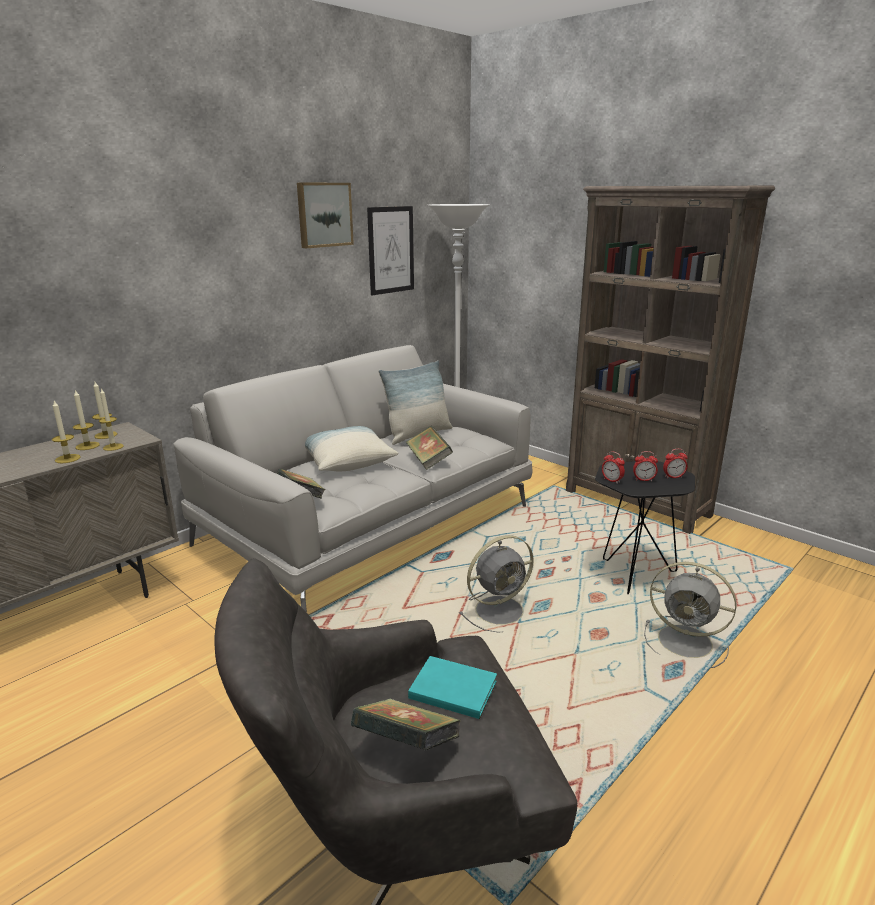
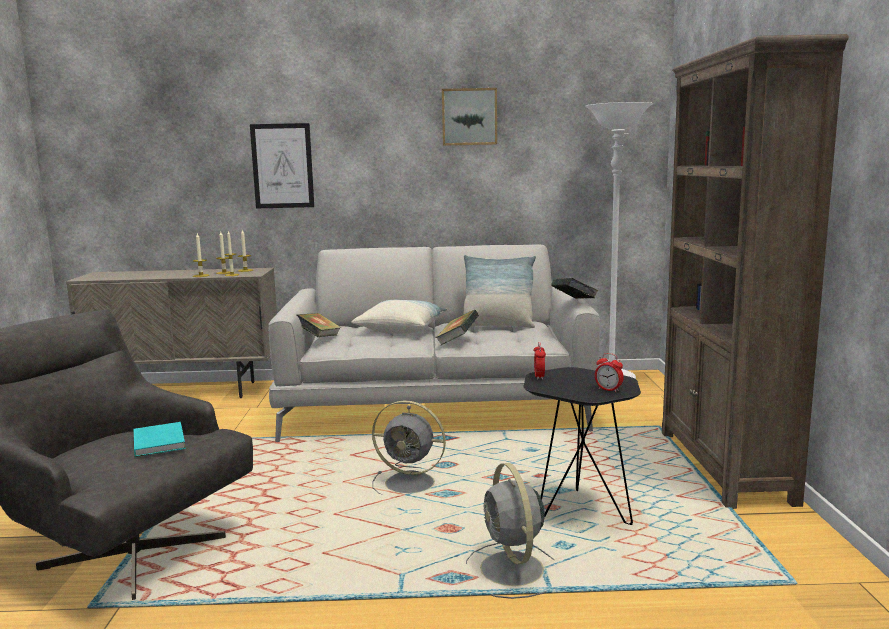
camera: 45 degrees right, 10 degrees down
book [351,698,461,750] -> book moved to [551,278,598,299]
picture [367,206,414,295] -> picture moved to [250,123,314,208]
alarm clock [633,451,658,481] -> none

